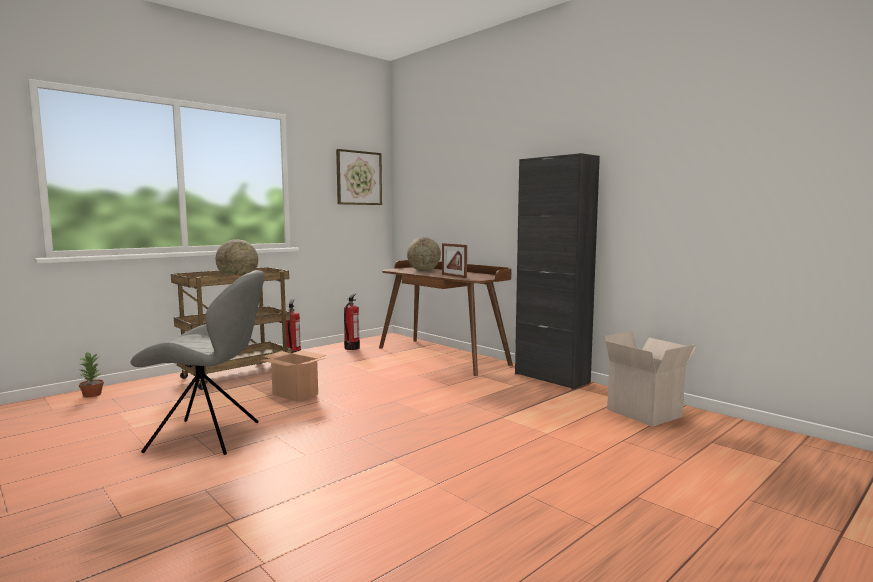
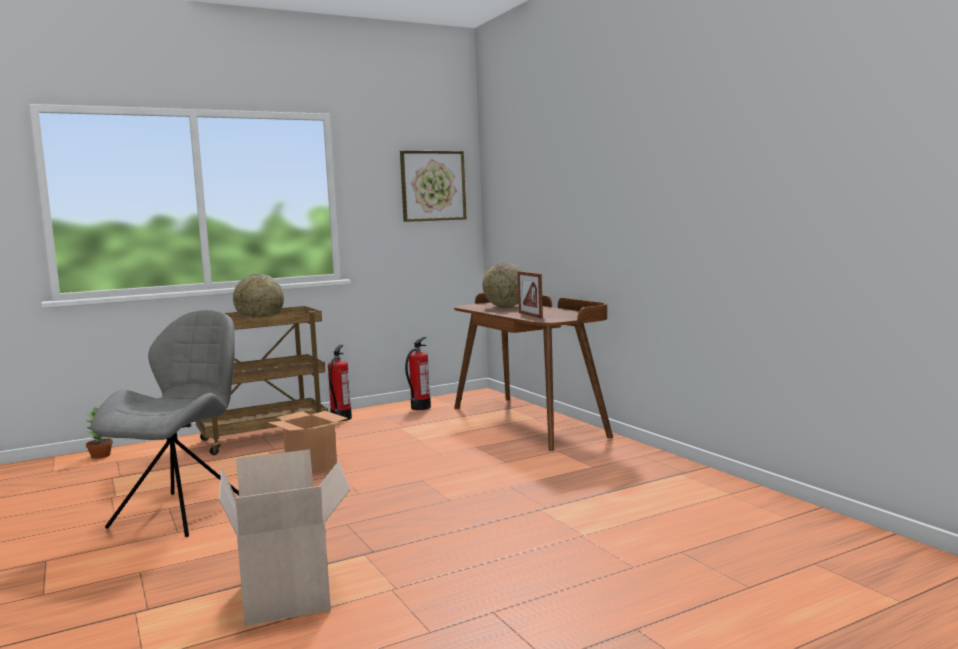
camera: 15 degrees right, 0 degrees up
grey chair [130,270,265,455] -> grey chair turned 90 degrees counterclockwise [91,310,239,537]
black cabinet [515,153,600,390] -> none
cardboard box [605,331,696,427] -> cardboard box moved to [219,449,351,626]

